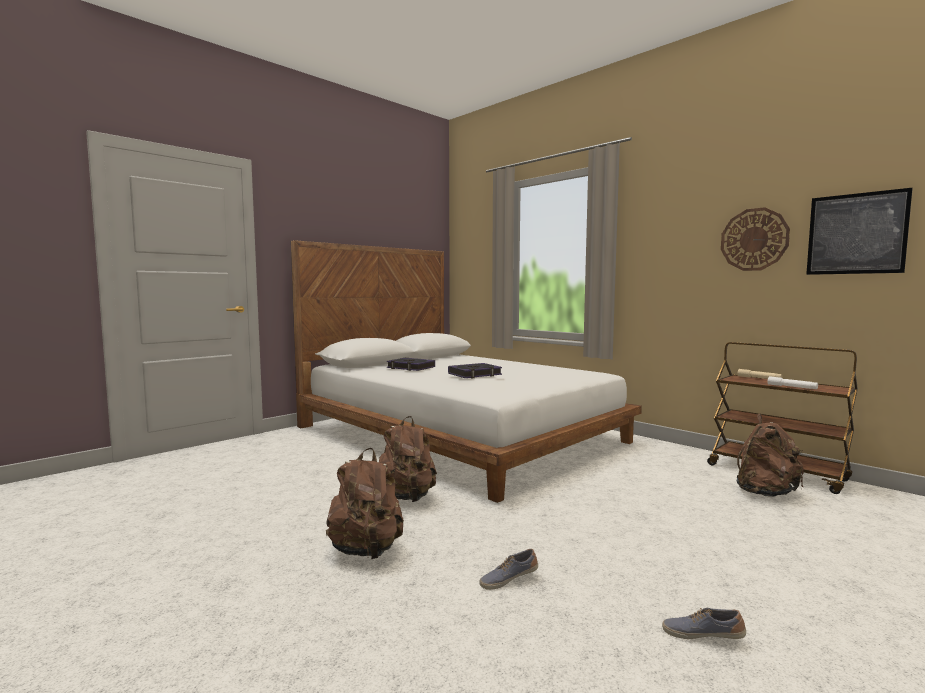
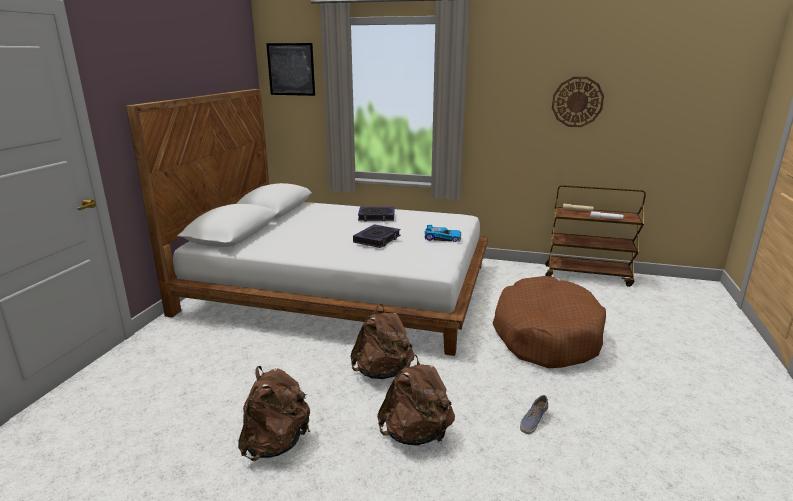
camera: 30 degrees left, 15 degrees up
book [387,358,435,371] -> book moved to [358,207,395,222]
shoe [662,608,746,639] -> none
brown backpack [737,414,804,497] -> brown backpack moved to [238,366,310,461]
picture [806,188,913,275] -> picture moved to [266,43,315,96]
none -> toy car [425,225,461,242]
none -> brown dog bed [493,276,606,368]

